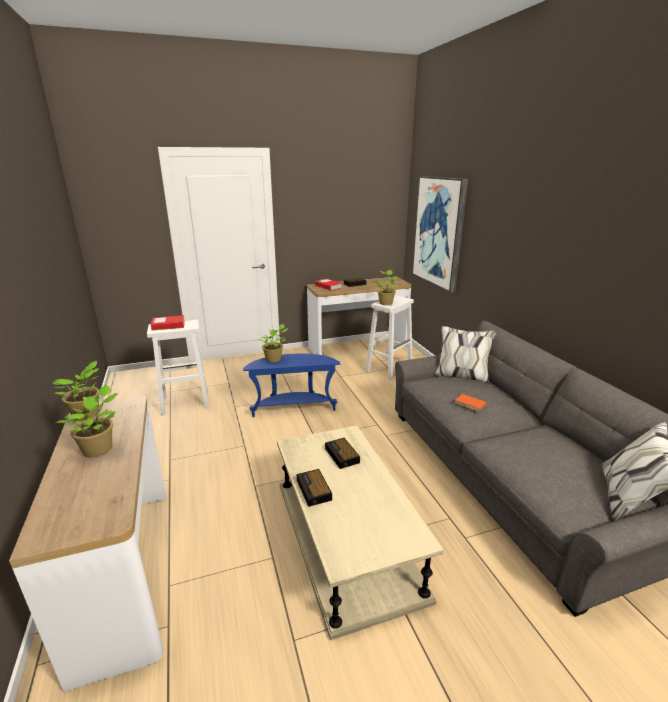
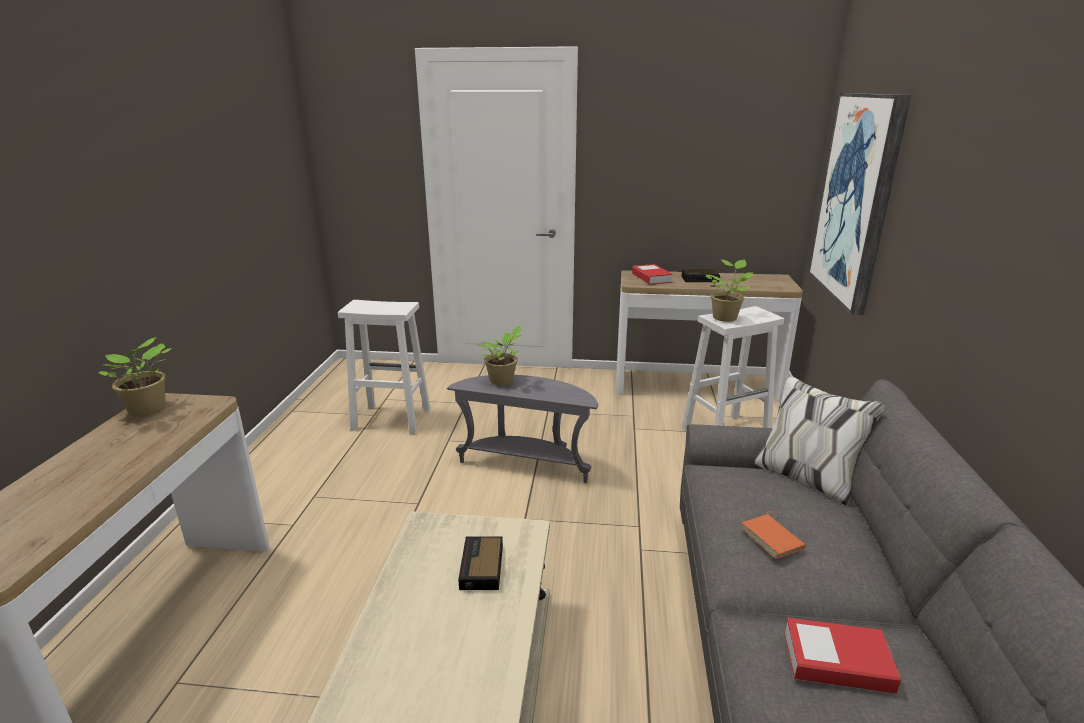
camera: 25 degrees right, 0 degrees up
potted plant [55,385,118,457] -> none
book [151,315,185,330] -> book moved to [784,618,901,694]
blue side table [243,354,340,417] -> grey side table [447,375,598,483]
alarm clock [297,469,332,507] -> none

